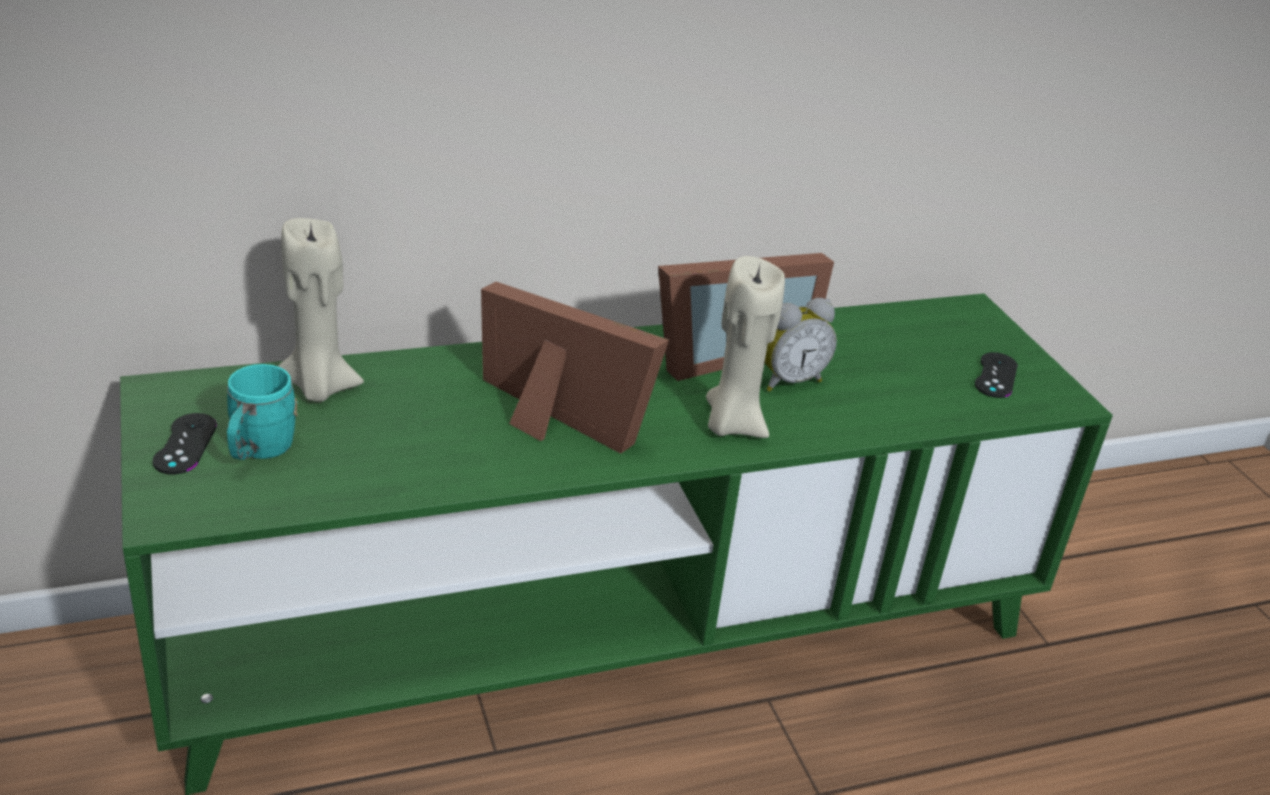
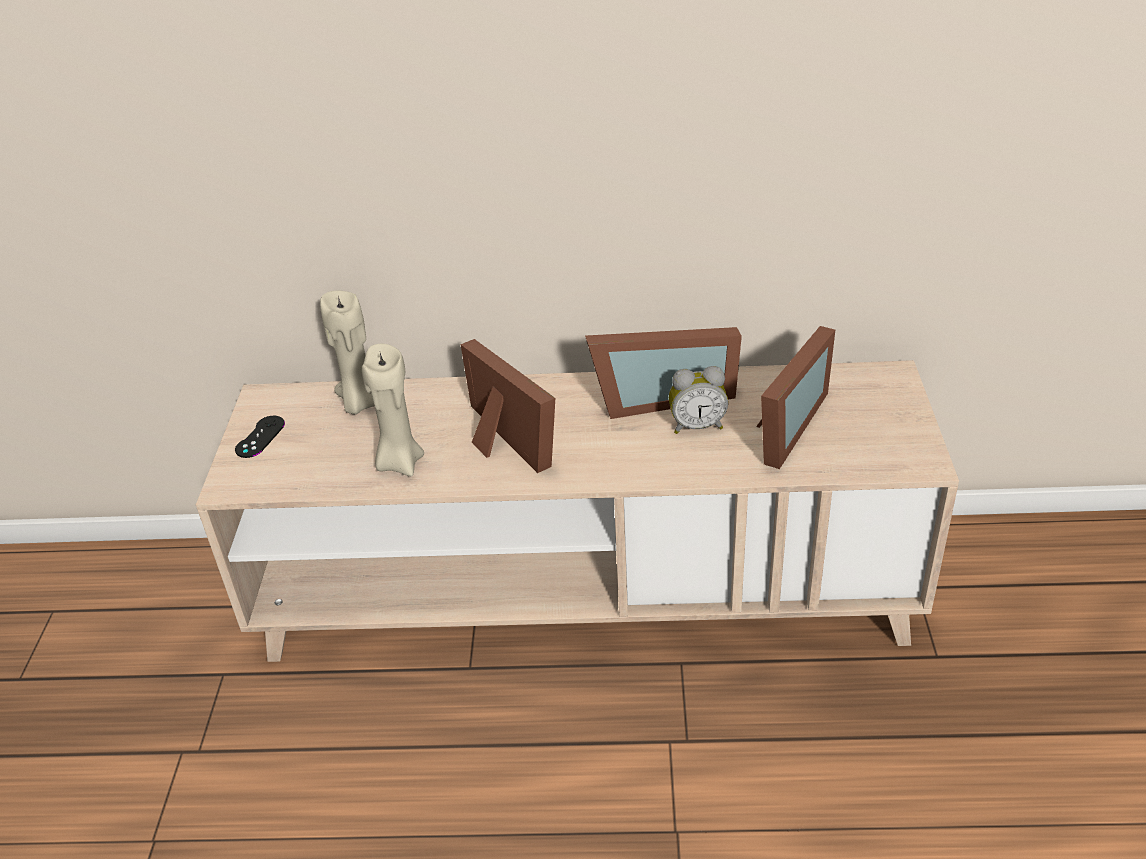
camera: 25 degrees right, 5 degrees up
green tv stand [120,294,1113,795] -> beige tv stand [196,360,959,662]
turquoise mug [227,364,298,460] -> none
beige candle [706,256,785,438] -> beige candle moved to [362,344,424,476]
black game controller [975,352,1018,398] -> none
none -> picture frame [756,326,835,469]

